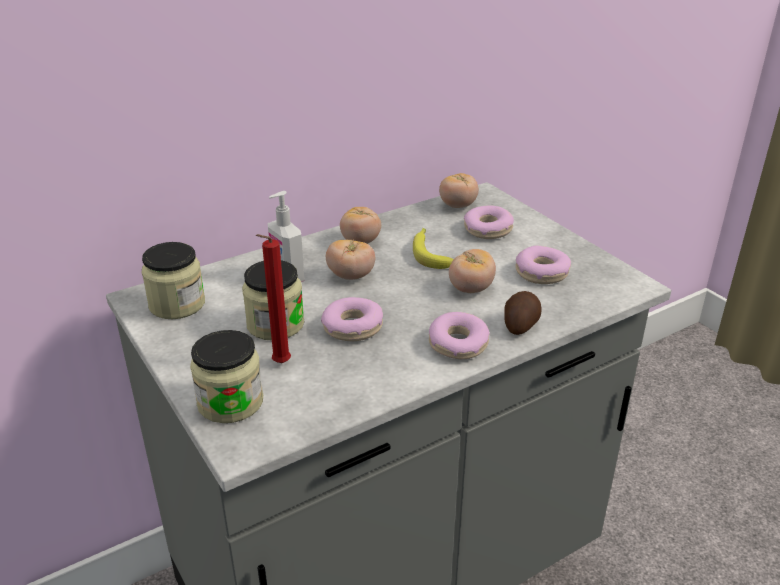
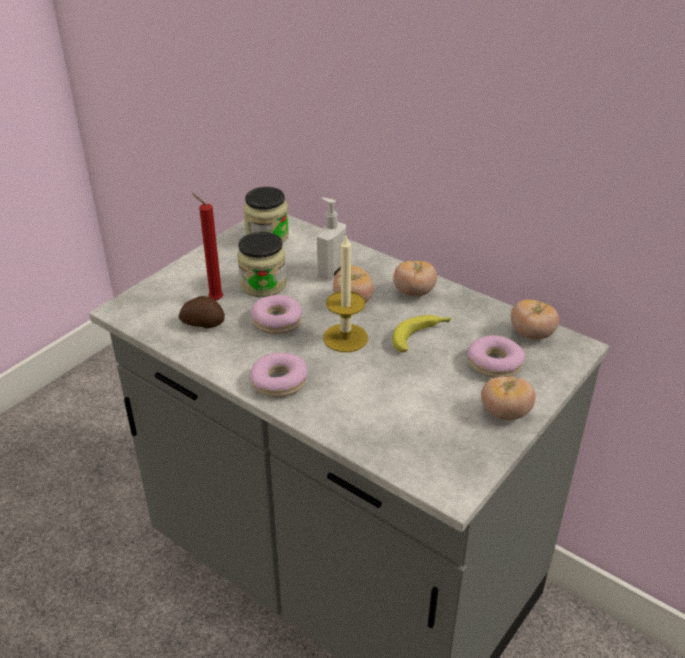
camera: 70 degrees right, 5 degrees up
jar [190,330,263,423] -> none
tomato [449,249,496,293] -> tomato moved to [481,376,536,420]
potato [504,291,542,335] -> potato moved to [179,296,225,328]
donut [515,246,571,284] -> none
none -> candle [323,236,368,352]

